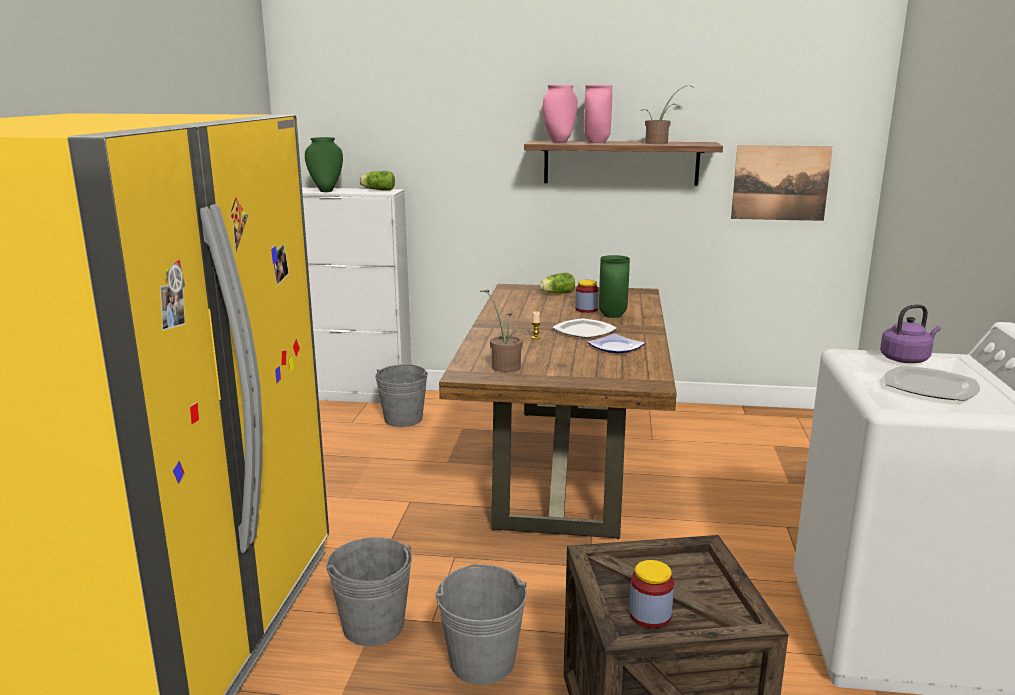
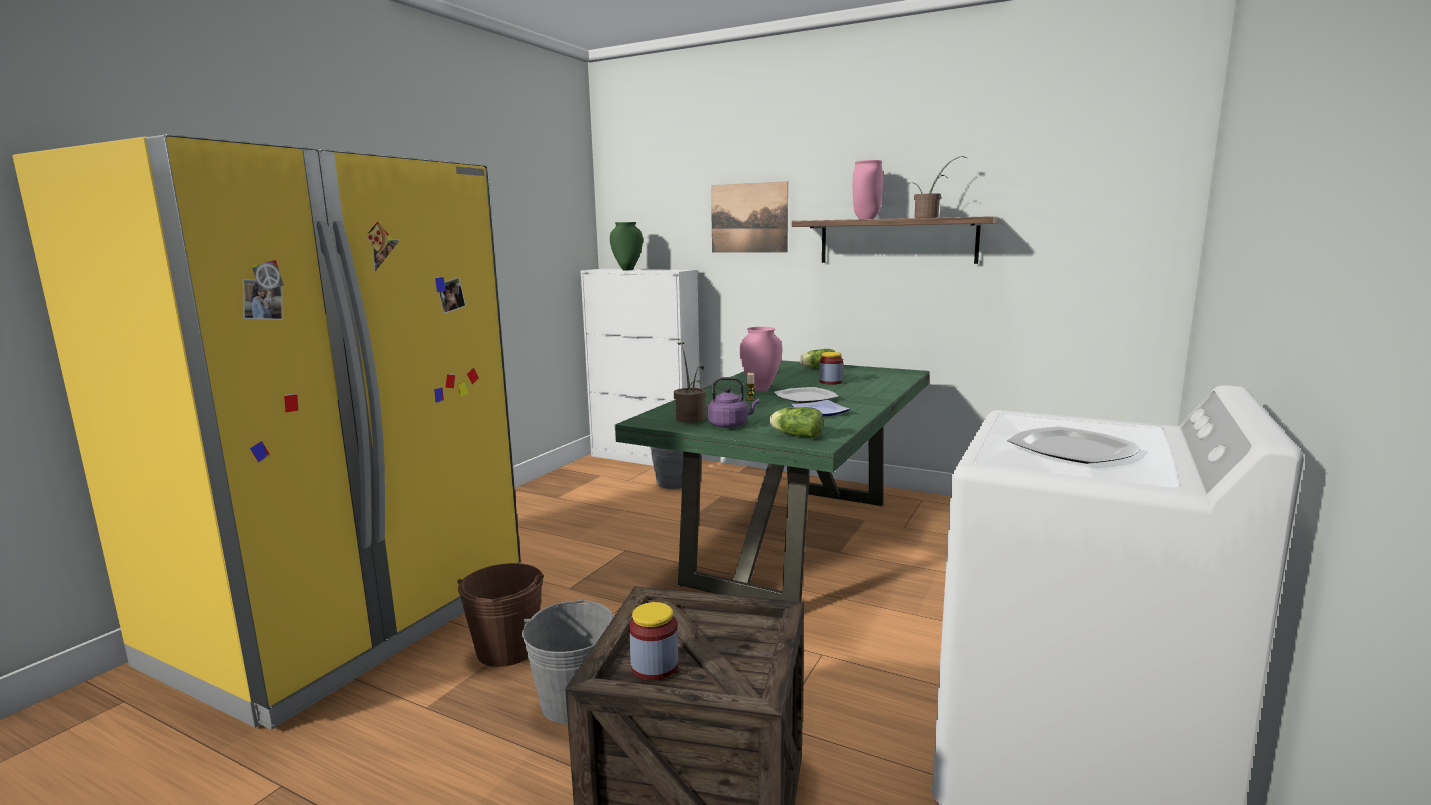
camera: 20 degrees right, 5 degrees down
grey bucket [326,537,412,646] -> brown bucket [458,563,544,667]
lettuce [360,171,395,191] -> lettuce moved to [770,407,824,438]
brown dining table [439,284,677,539] -> green dining table [615,360,929,602]
pink vase [543,85,578,143] -> pink vase moved to [740,327,782,391]
green vase [599,255,630,318] -> none
picture [731,145,833,221] -> picture moved to [711,181,788,253]
purple kettle [880,304,941,363] -> purple kettle moved to [708,377,760,428]

